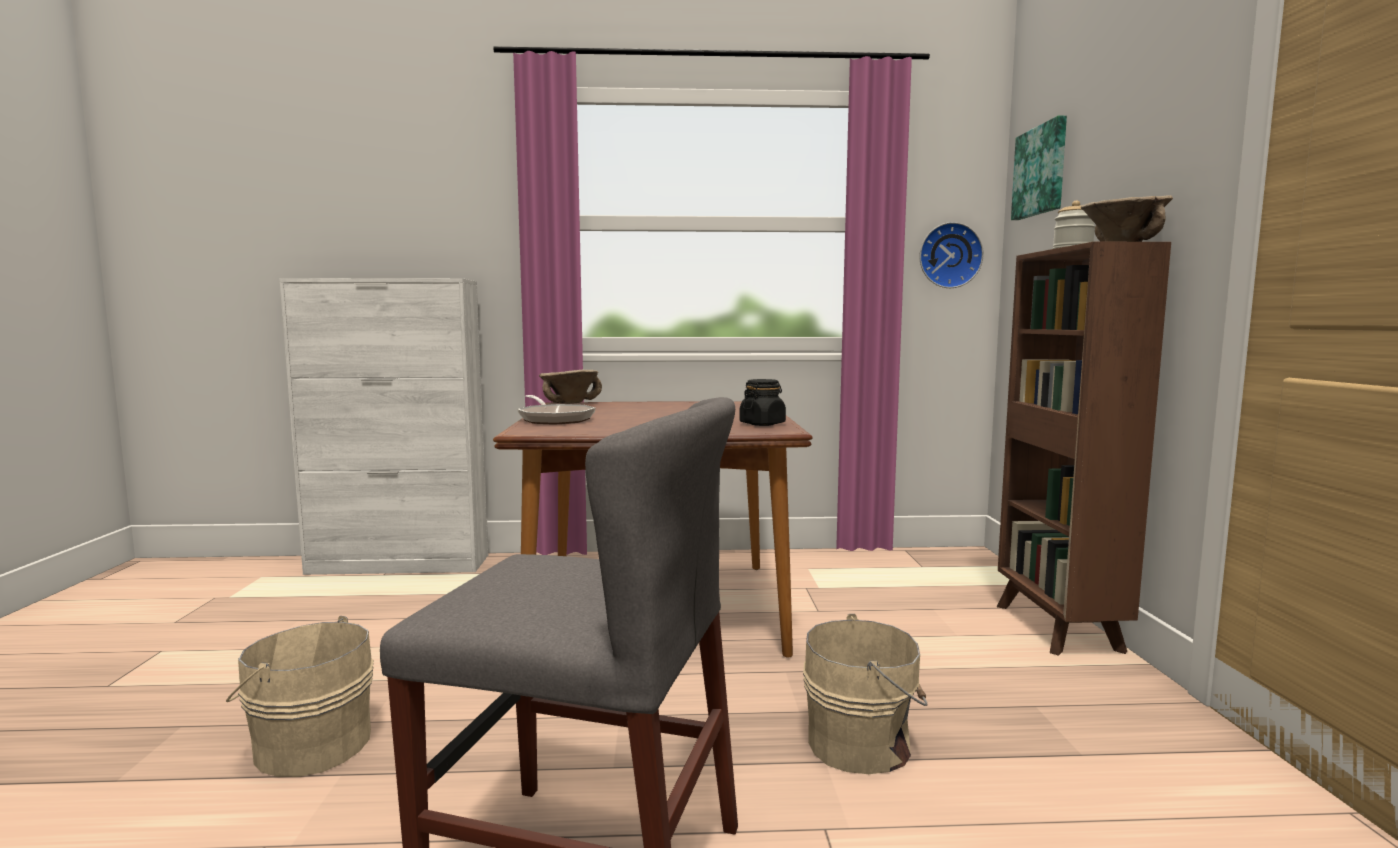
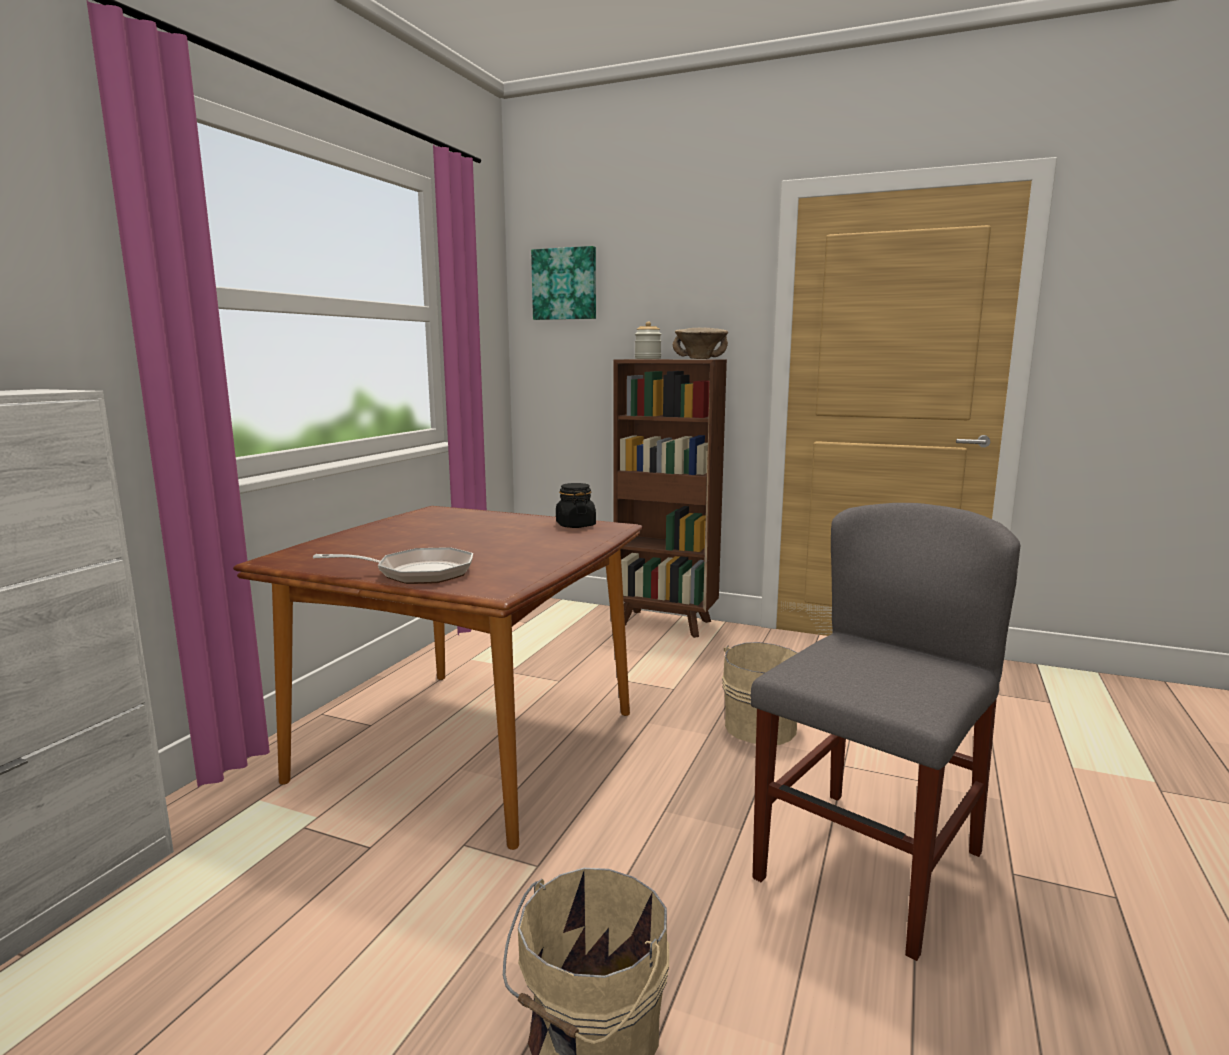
camera: 65 degrees left, 5 degrees up
beige bowl [539,370,602,404] -> none
wall clock [920,222,984,288] -> none

